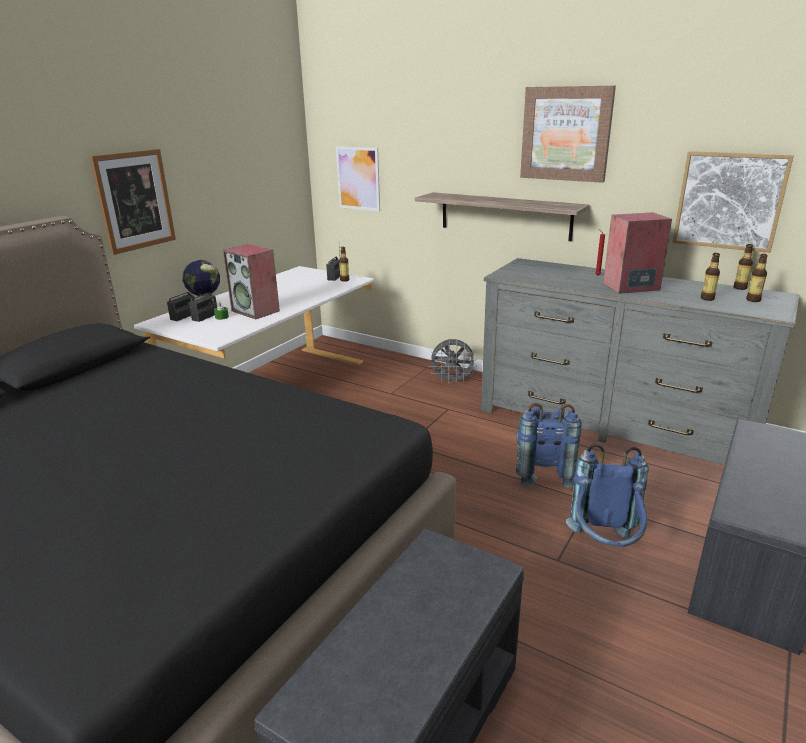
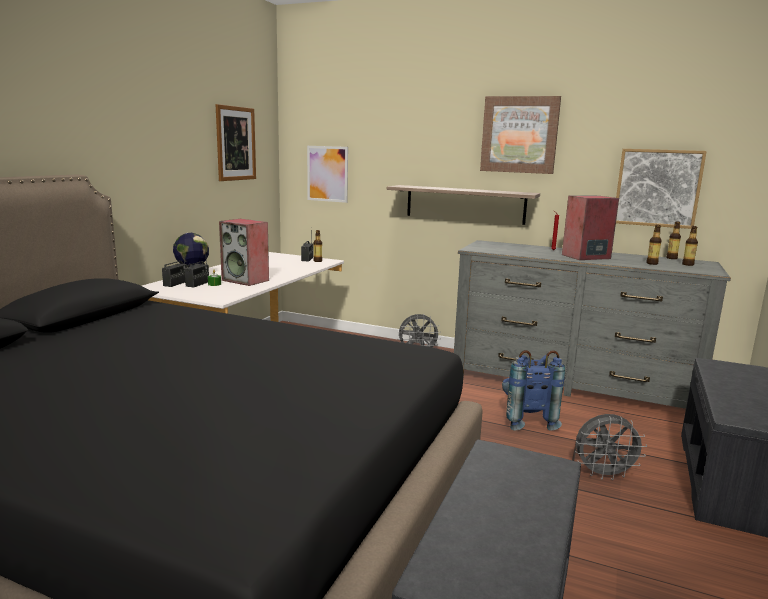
camera: 10 degrees left, 10 degrees down
picture [90,149,176,255] -> picture moved to [216,104,256,181]
blue backpack [566,444,648,547] -> grey fan [575,414,647,480]

